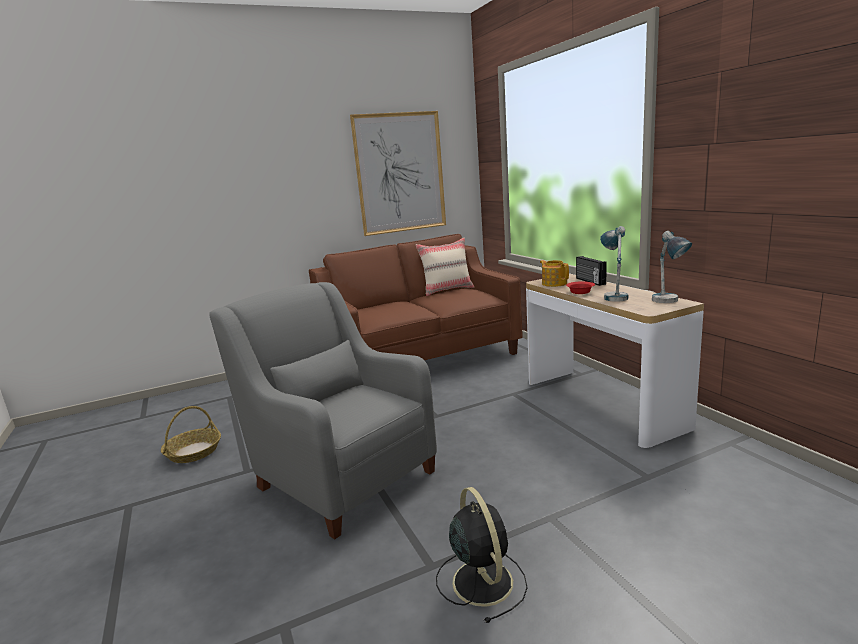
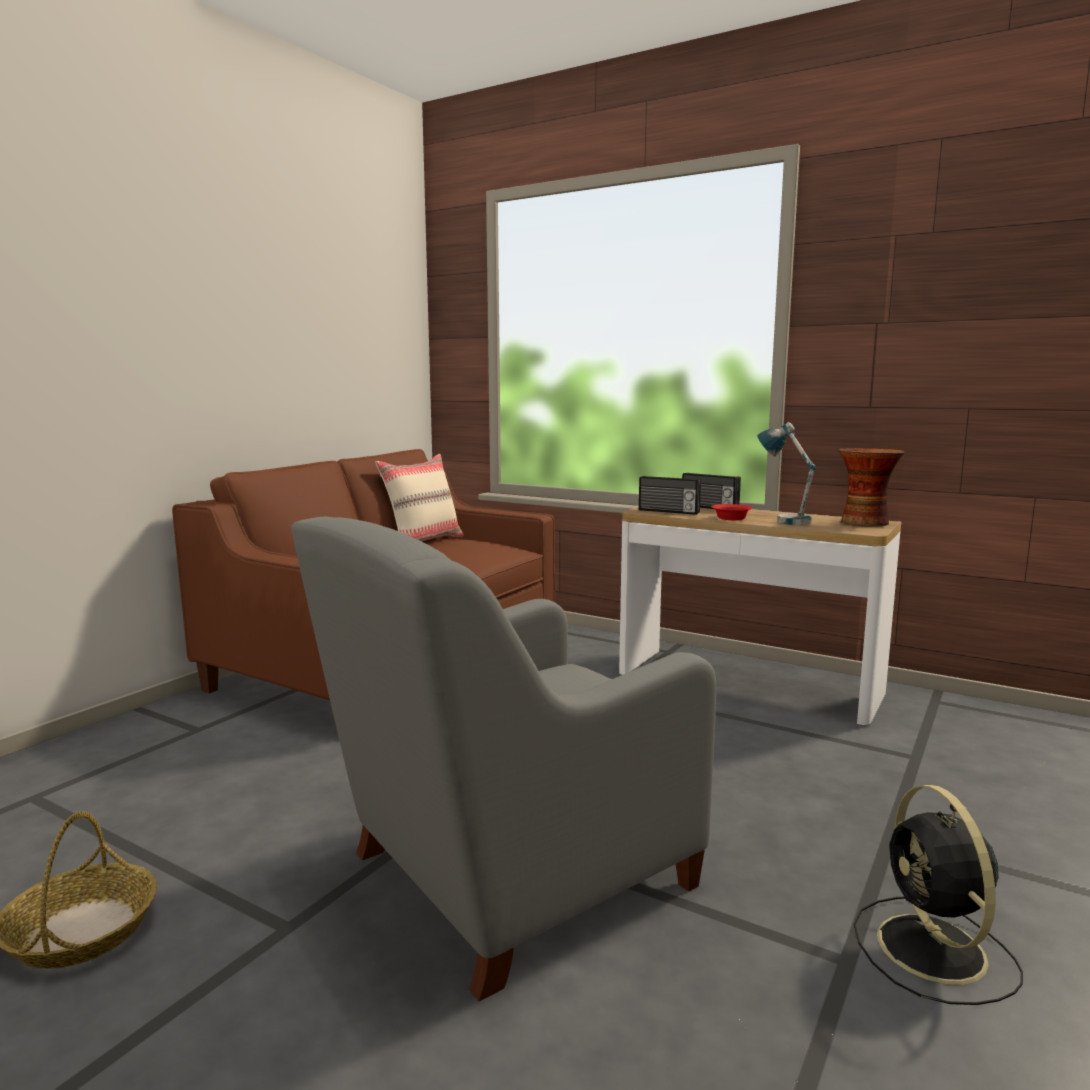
camera: 35 degrees left, 5 degrees down
grey armchair [209,282,437,540] -> grey armchair turned 45 degrees counterclockwise [291,517,716,1001]
picture [350,111,446,236] -> none
black fan [436,487,528,623] -> black fan turned 135 degrees counterclockwise [854,785,1023,1005]
teapot [540,260,569,287] -> radio [639,476,701,515]
table lamp [652,231,692,303] -> vase [838,448,904,526]

